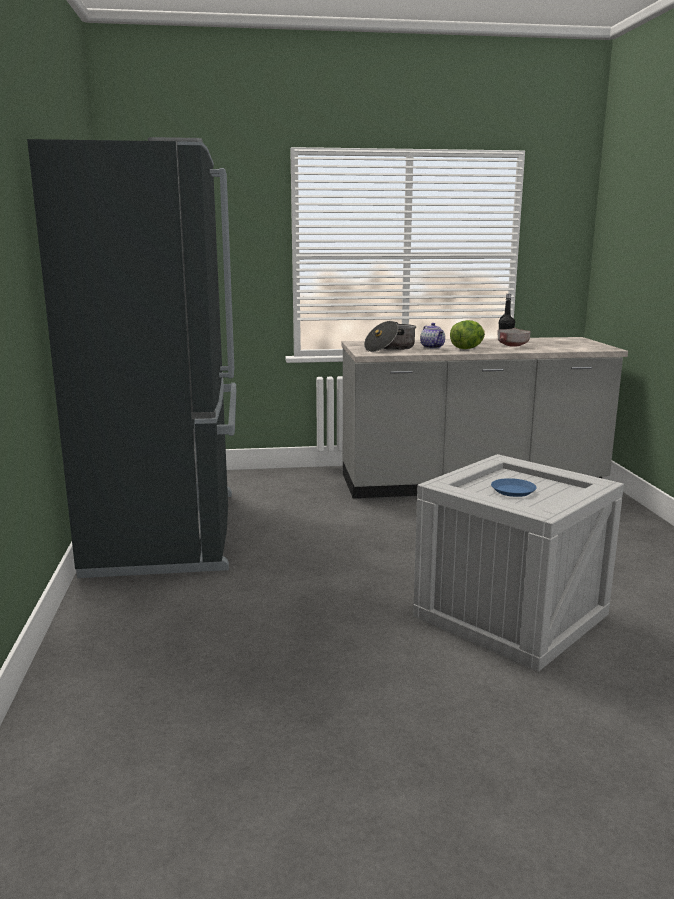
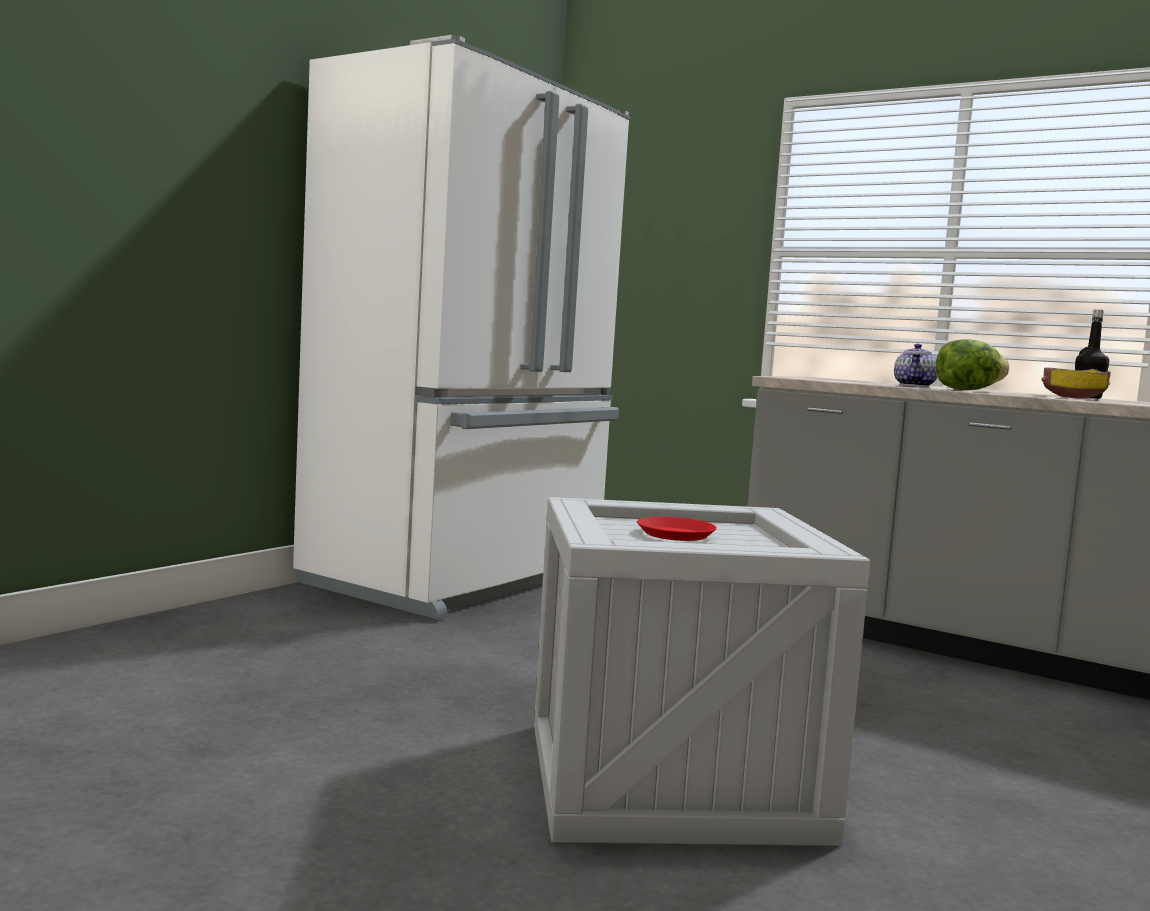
camera: 40 degrees right, 10 degrees down
black fridge [27,137,236,578] -> white fridge [293,35,630,619]
cooking pot [364,321,416,352] -> none
blue plate [491,478,537,497] -> red plate [637,517,717,541]
grey bowl [498,328,530,347] -> yellow bowl [1041,367,1111,399]

